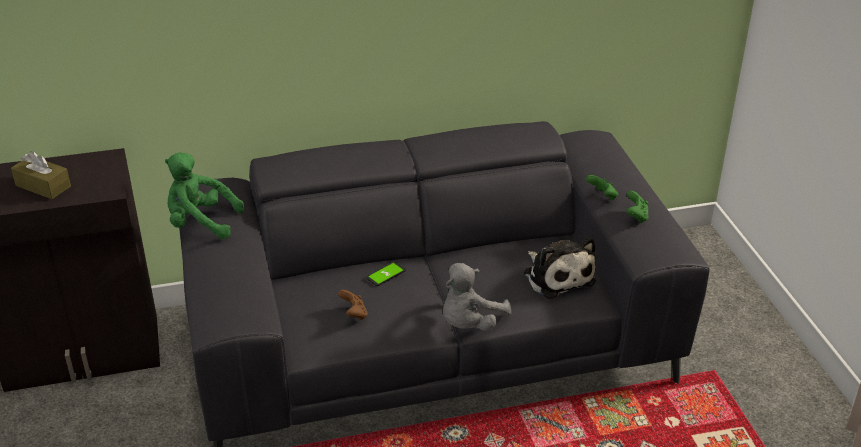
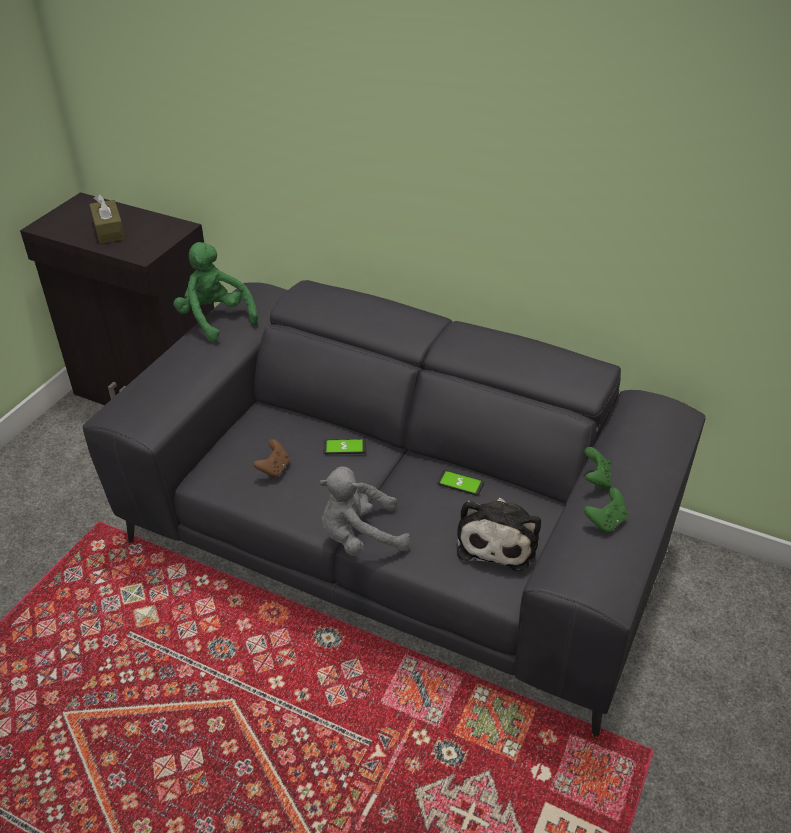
camera: 40 degrees right, 5 degrees up
none -> phone [437,470,484,496]

